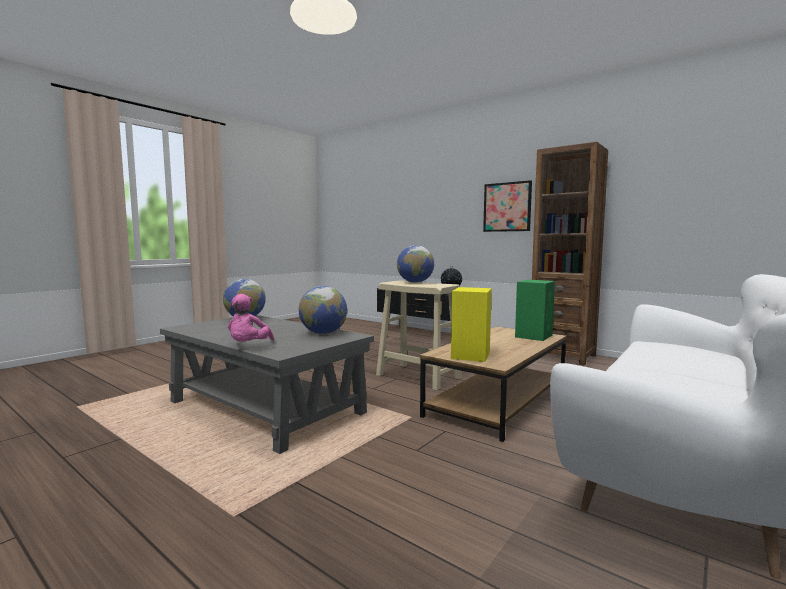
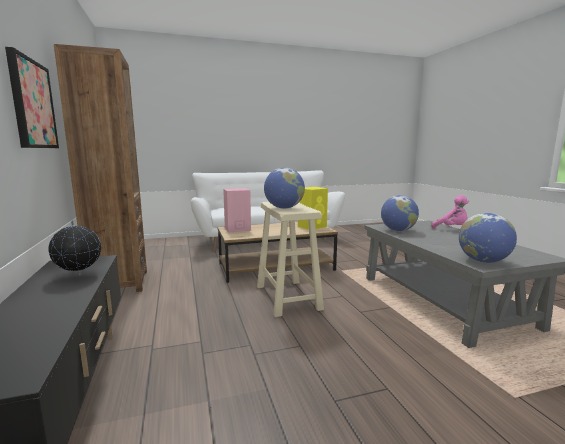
camera: 145 degrees left, 5 degrees up
pink plush toy [228,294,274,341] -> pink plush toy turned 90 degrees clockwise [431,195,469,229]
green speaker [515,280,555,341] -> pink speaker [223,188,251,233]

